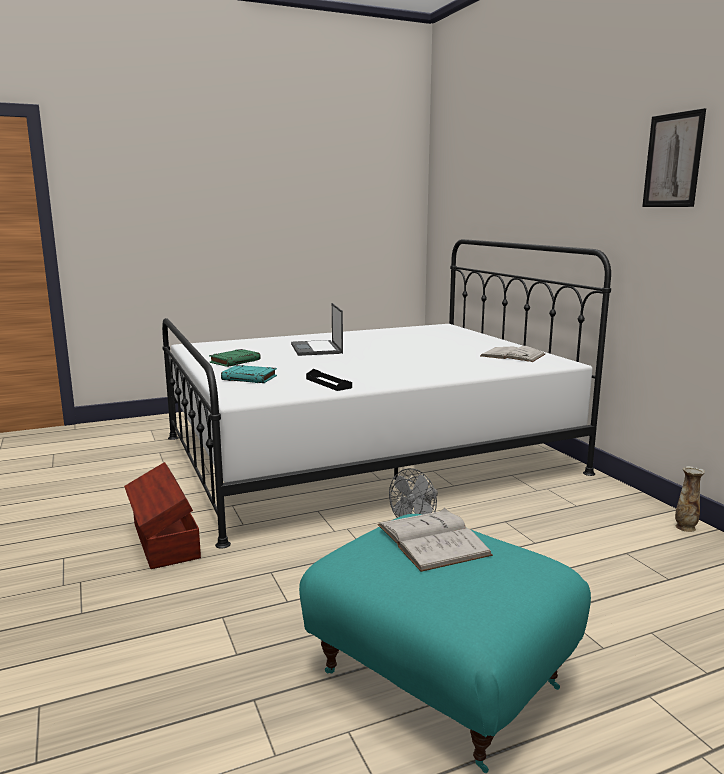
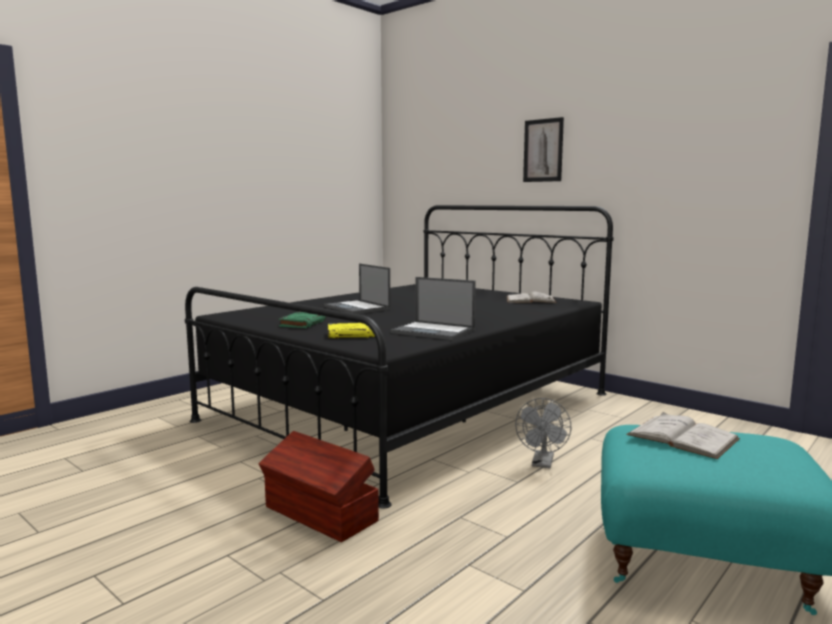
camera: 25 degrees left, 5 degrees down
white bed [162,239,611,549] -> black bed [185,205,614,509]
turquoise book [221,365,277,383] -> yellow book [328,323,375,339]
black tray [306,369,352,391] -> laptop [390,277,476,340]
picture [642,108,706,207] -> picture moved to [523,117,564,182]
vase [675,466,705,532] -> none

